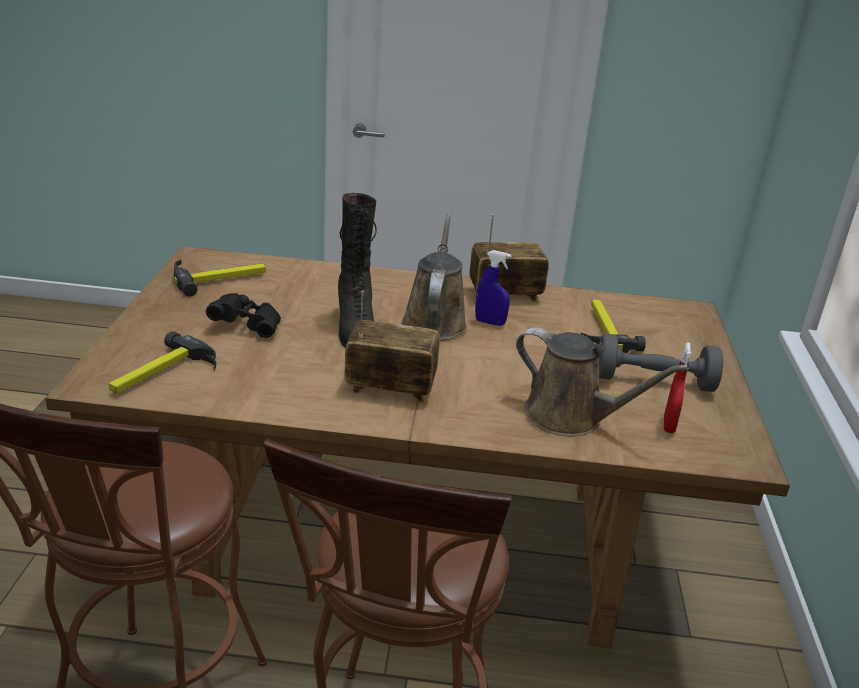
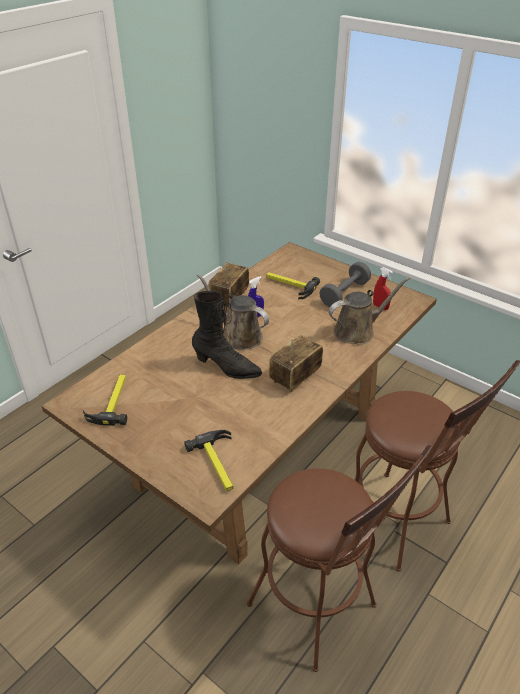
camera: 55 degrees left, 10 degrees up
black binoculars [206,293,281,338] -> none

